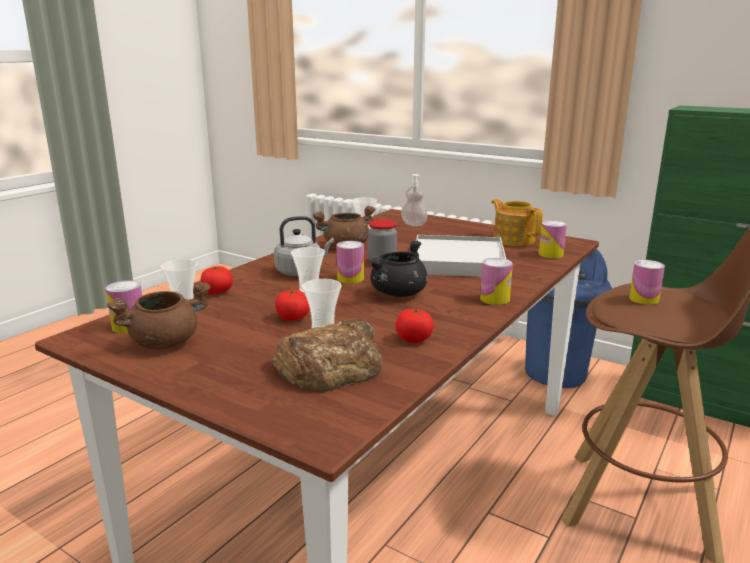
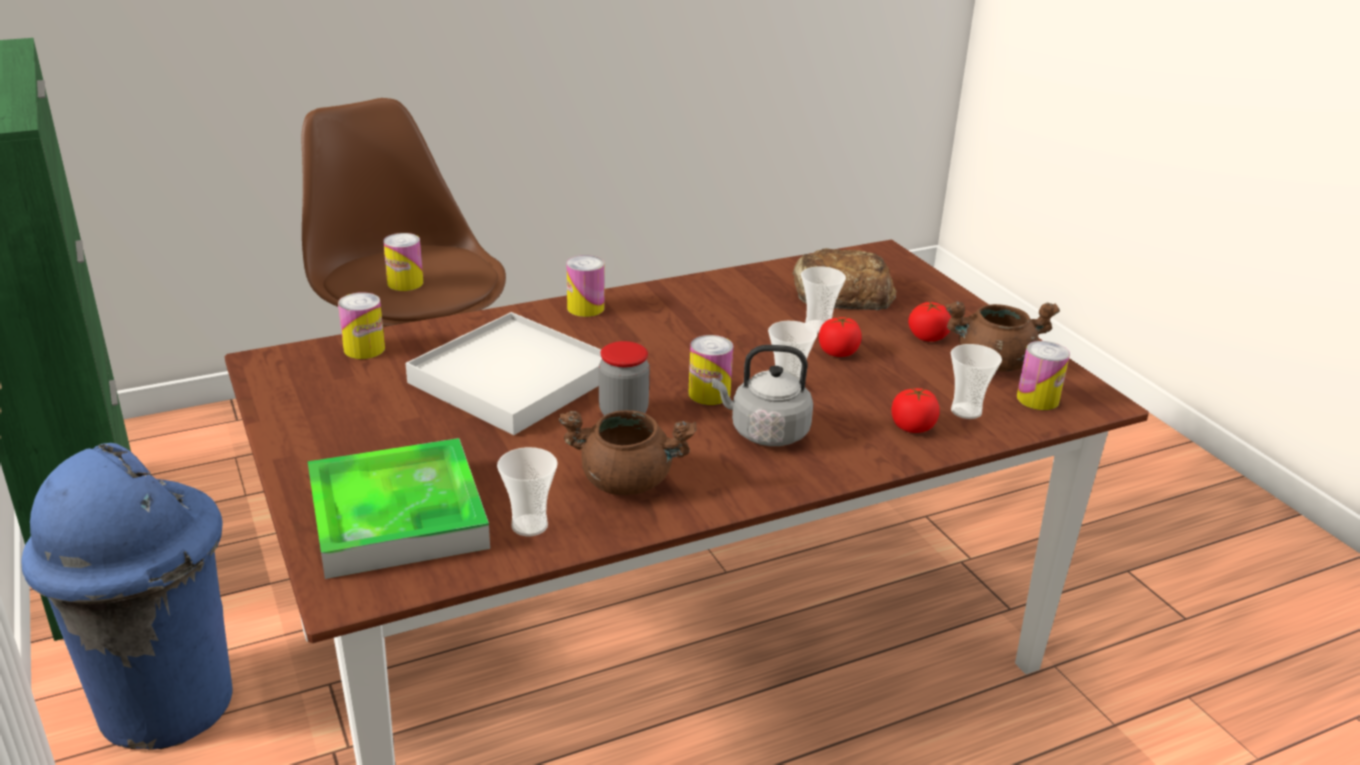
camera: 150 degrees left, 10 degrees up
black cooking pot [369,240,428,297] -> none
tomato [396,308,434,343] -> tomato moved to [908,301,951,342]
soap dispenser [401,174,428,226] -> tray [307,438,490,579]
teapot [491,199,543,246] -> none

